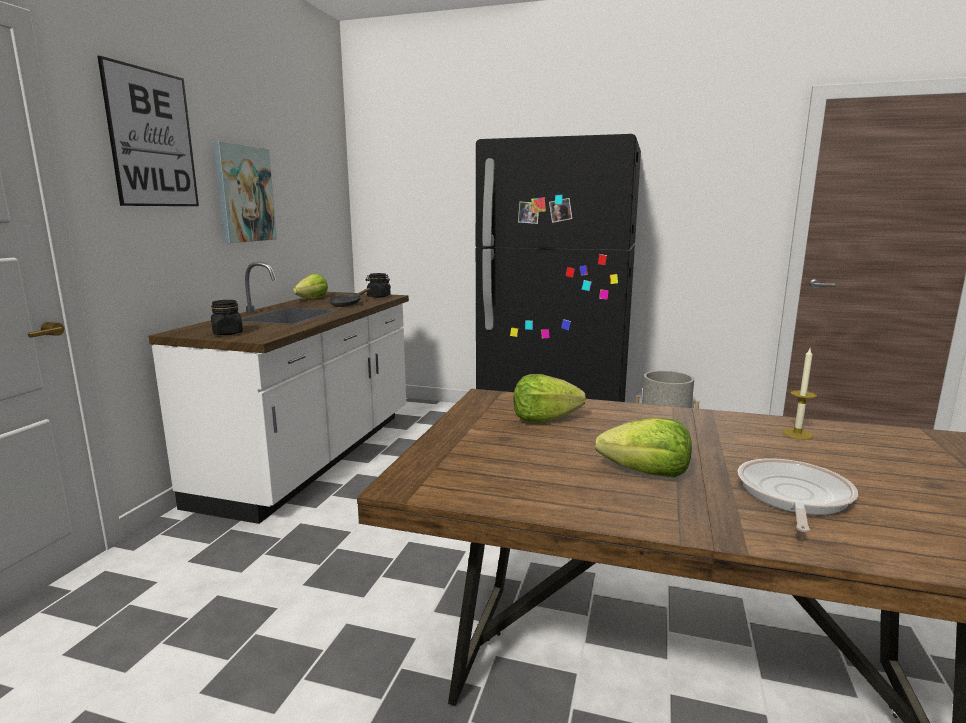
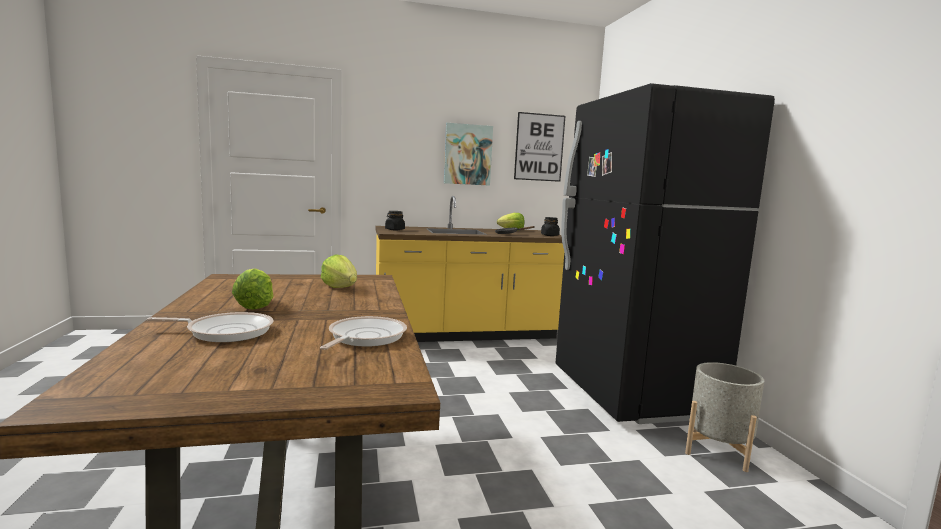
camera: 60 degrees right, 5 degrees down
picture [97,56,199,206] -> picture moved to [514,112,565,182]
white counter [148,262,409,524] -> yellow counter [376,196,564,342]
candle [782,348,817,439] -> frying pan [320,316,407,350]

